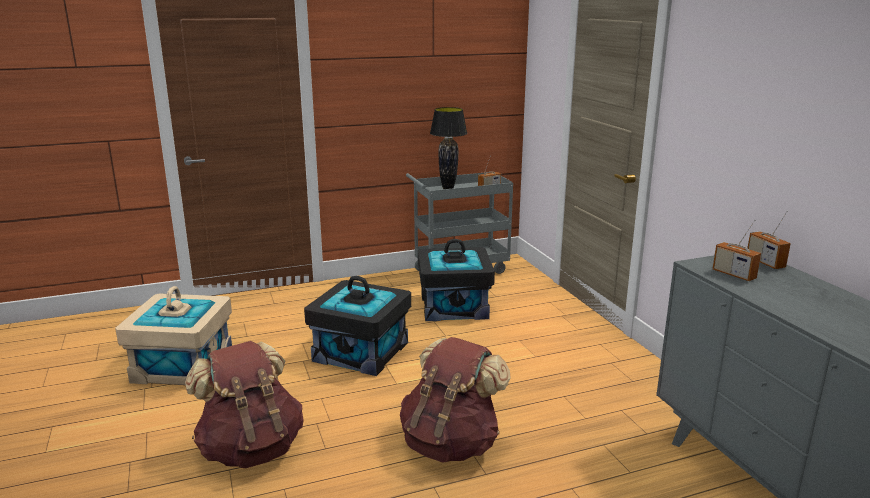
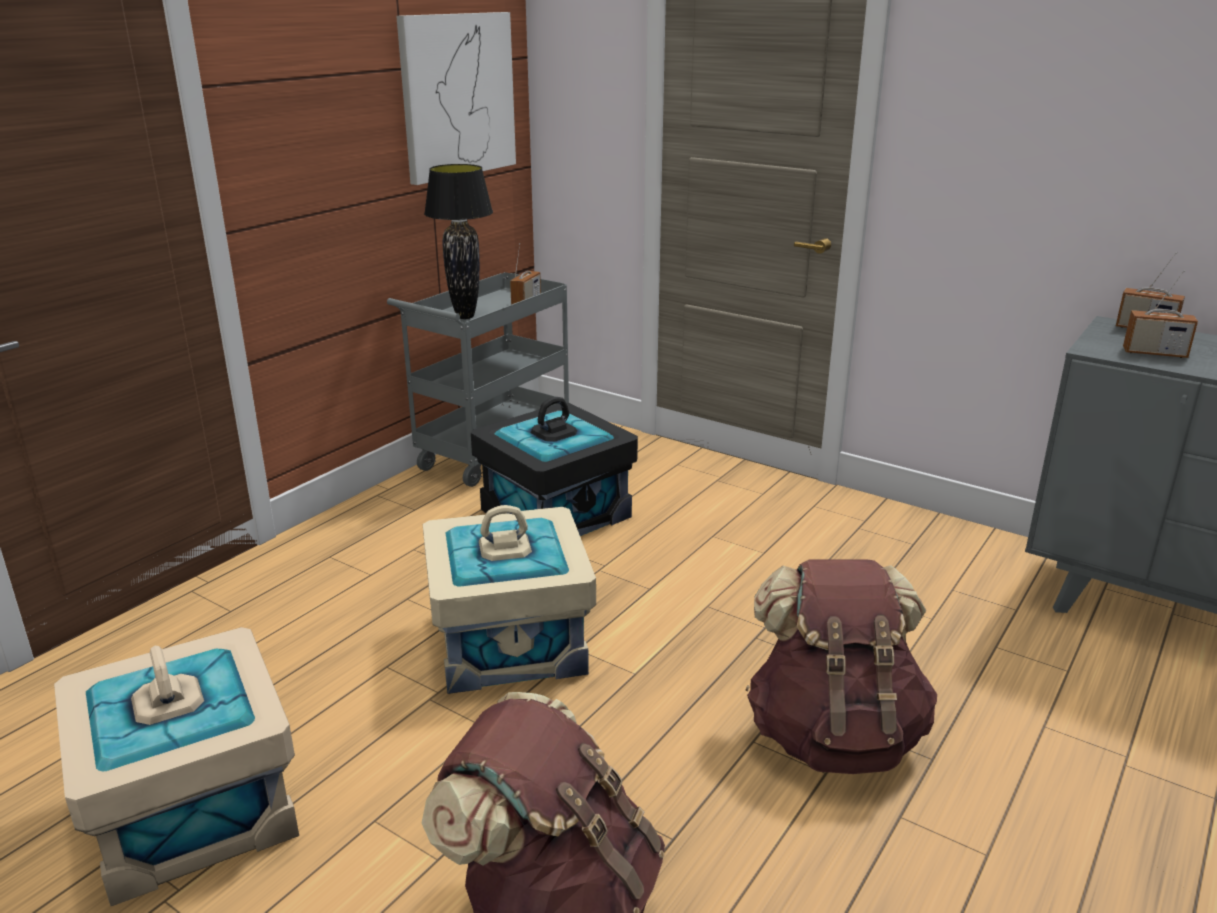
camera: 35 degrees left, 5 degrees up
black storage box [304,276,411,376] -> beige storage box [423,505,596,694]
none -> picture [396,12,516,185]

